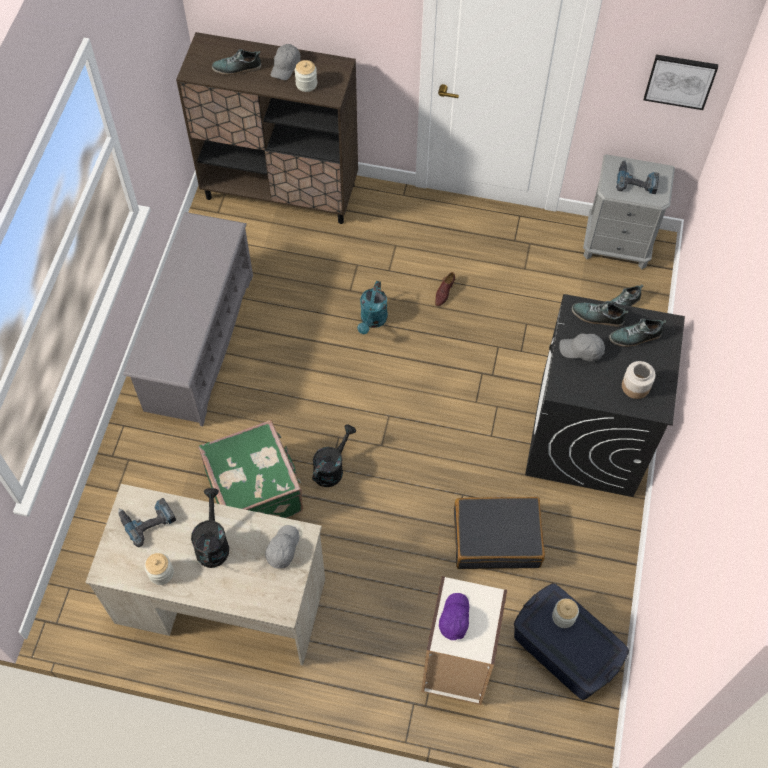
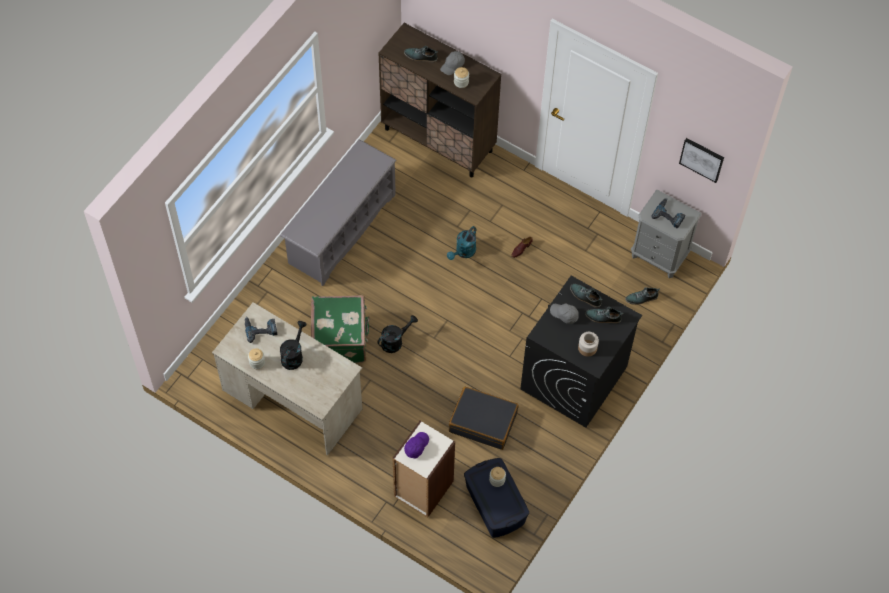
camera: 20 degrees right, 0 degrees up
grey cap [265,525,299,569] -> none

